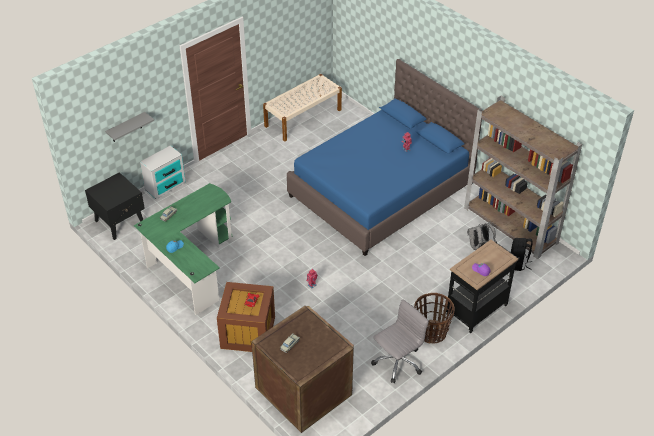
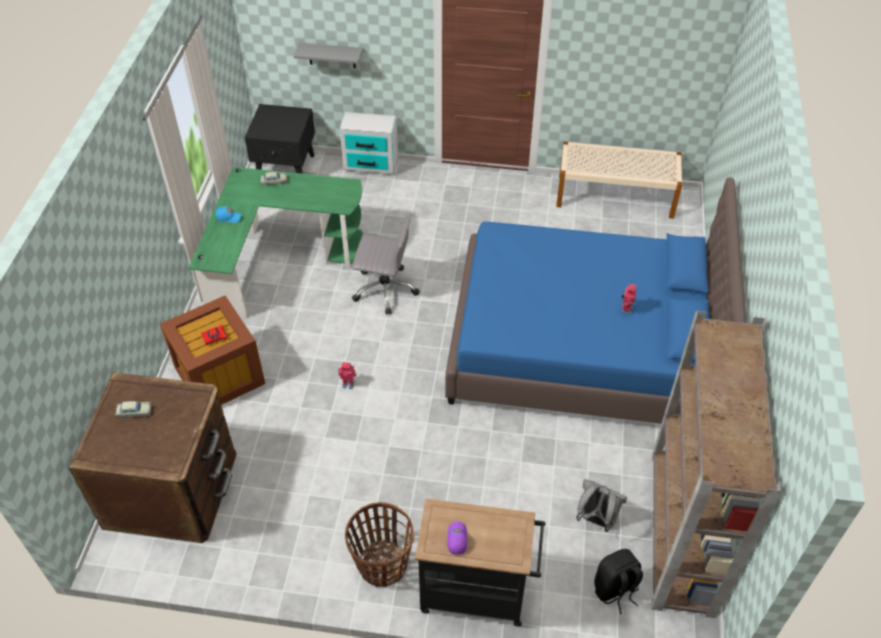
camera: 50 degrees right, 5 degrees up
grey office chair [371,300,429,383] -> grey office chair moved to [352,212,420,315]

